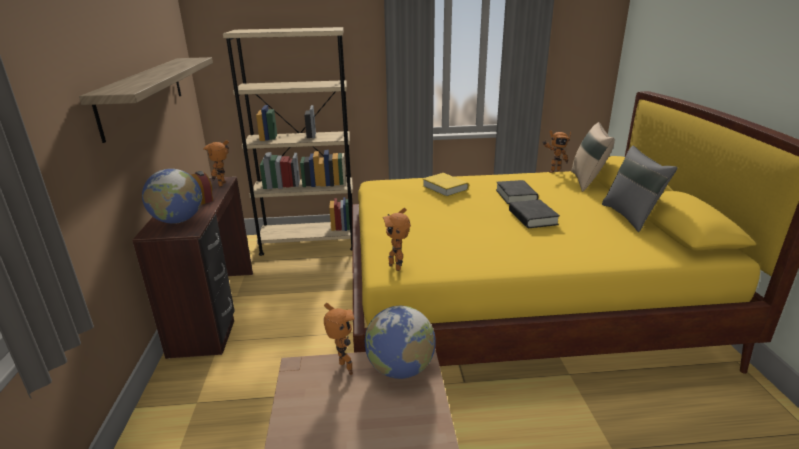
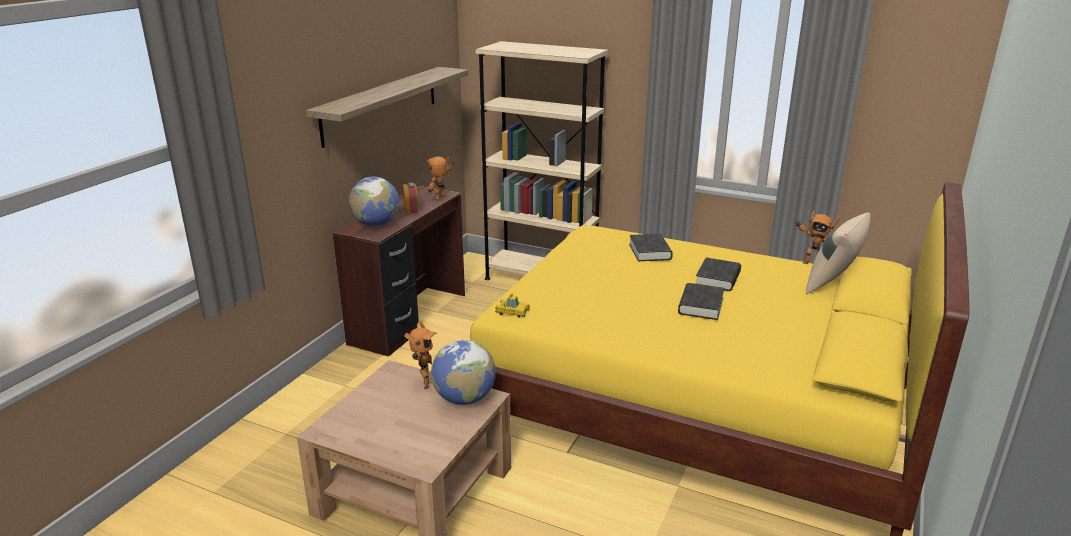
camera: 30 degrees right, 0 degrees up
toy robot [383,208,411,271] -> toy car [495,293,530,318]
yellow book [422,173,469,197] -> black book [629,234,673,261]
grey pillow [602,146,678,232] -> none

